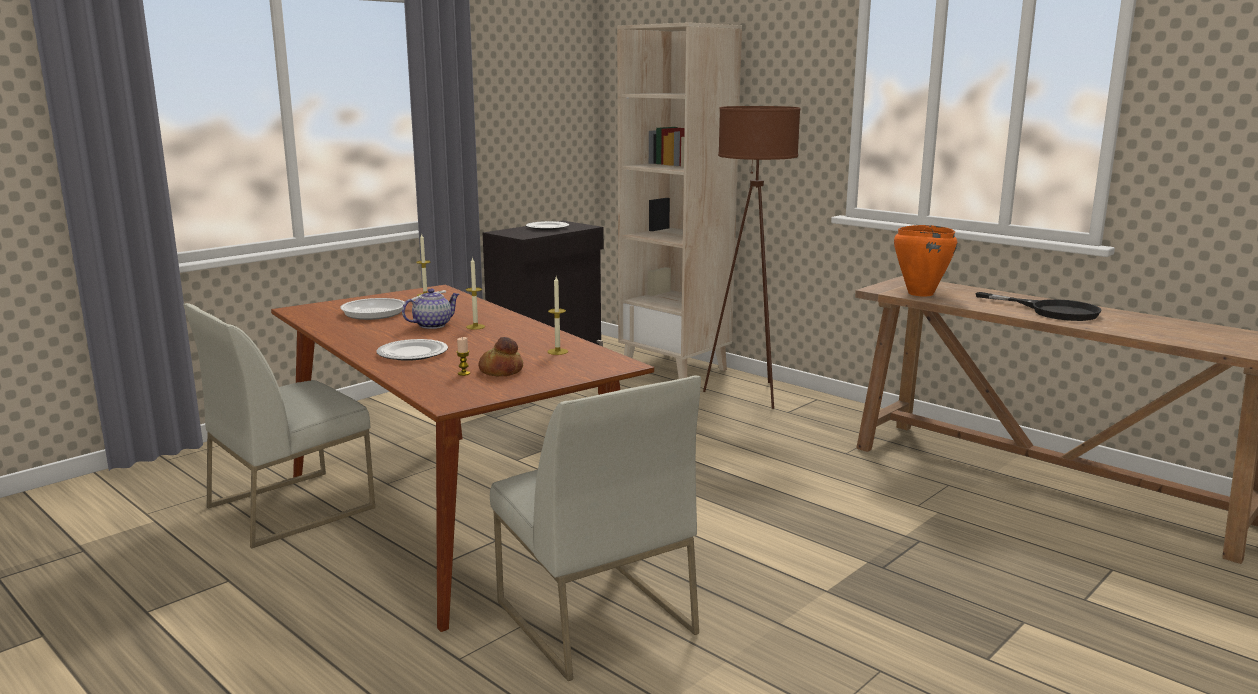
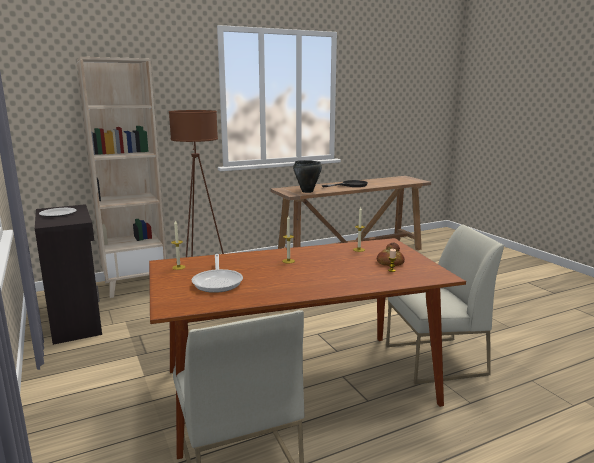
camera: 70 degrees left, 0 degrees up
plate [376,339,448,361] -> none
teapot [402,289,460,329] -> none
orange cooking pot [894,225,957,297] -> black cooking pot [293,160,322,193]

